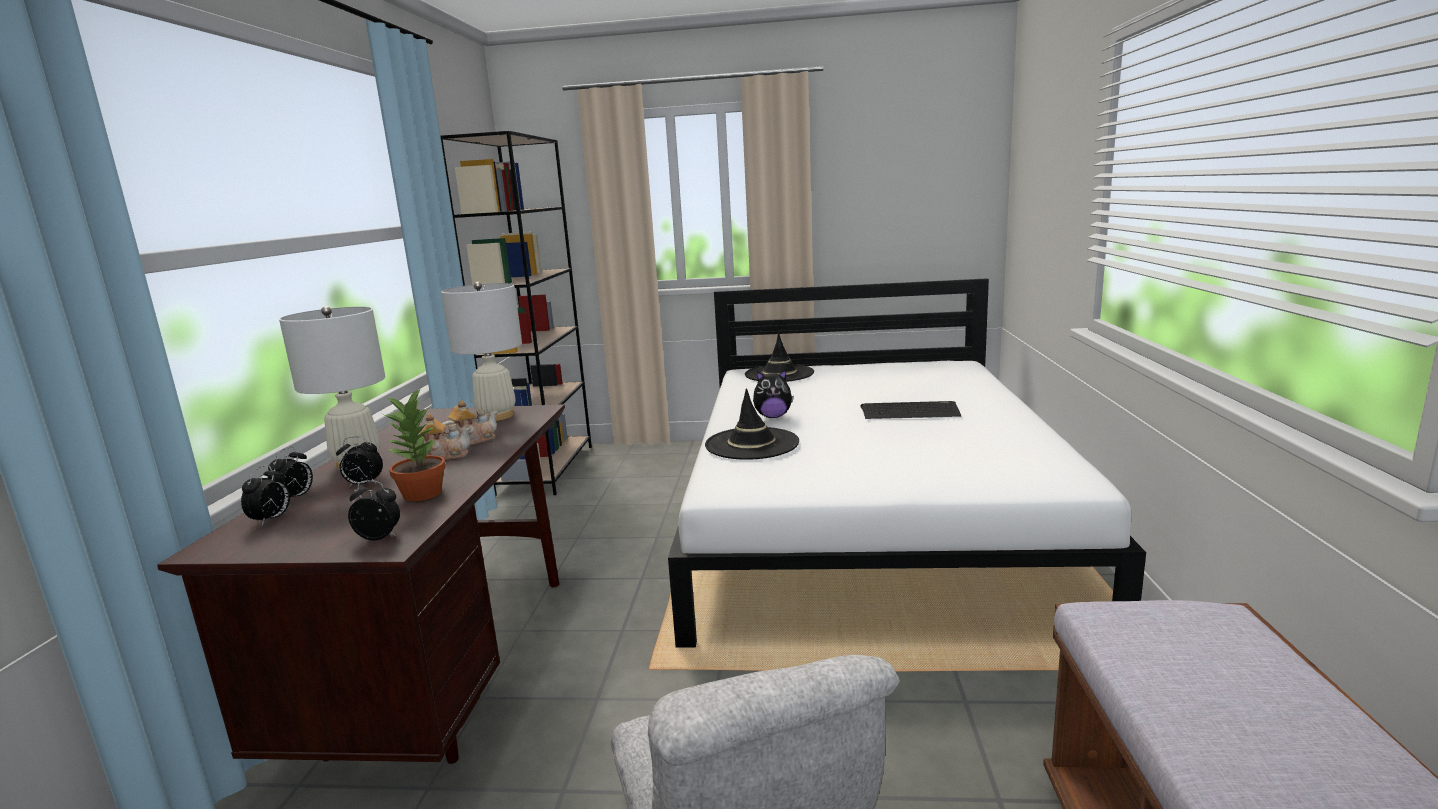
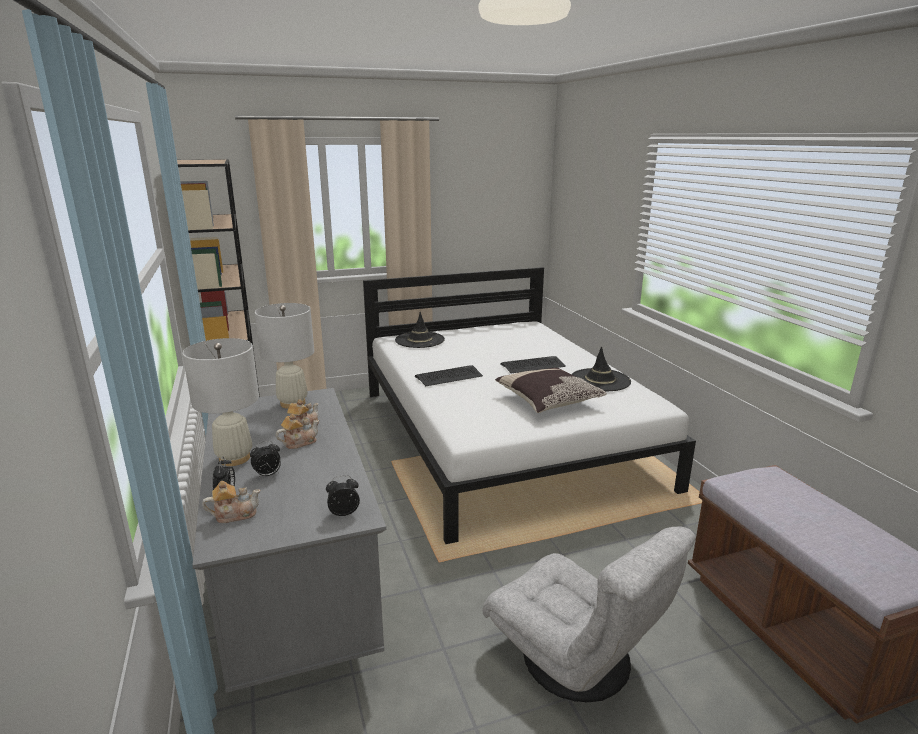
camera: 25 degrees left, 5 degrees up
brown desk [157,404,565,764] -> grey desk [192,388,386,693]
alarm clock [241,465,290,526] -> teapot [202,481,261,523]
potted plant [382,387,446,501] -> none
black hat [705,388,799,460] -> black hat moved to [572,346,631,391]
plush toy [753,370,794,418] -> keyboard [415,365,483,386]
none -> pillow [495,368,607,413]

